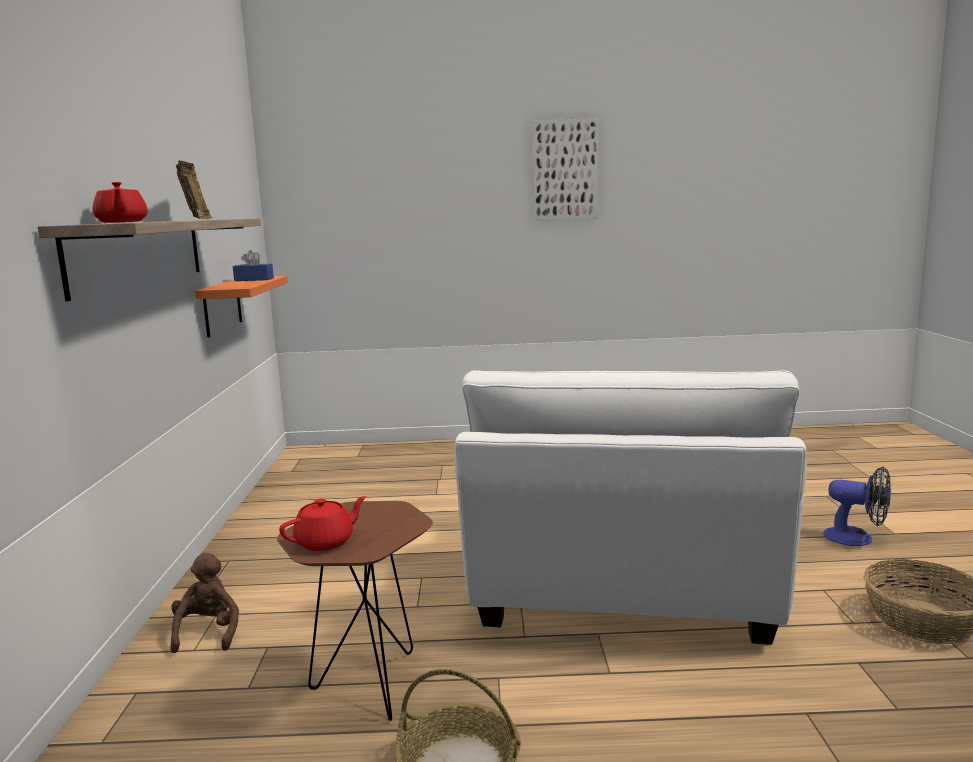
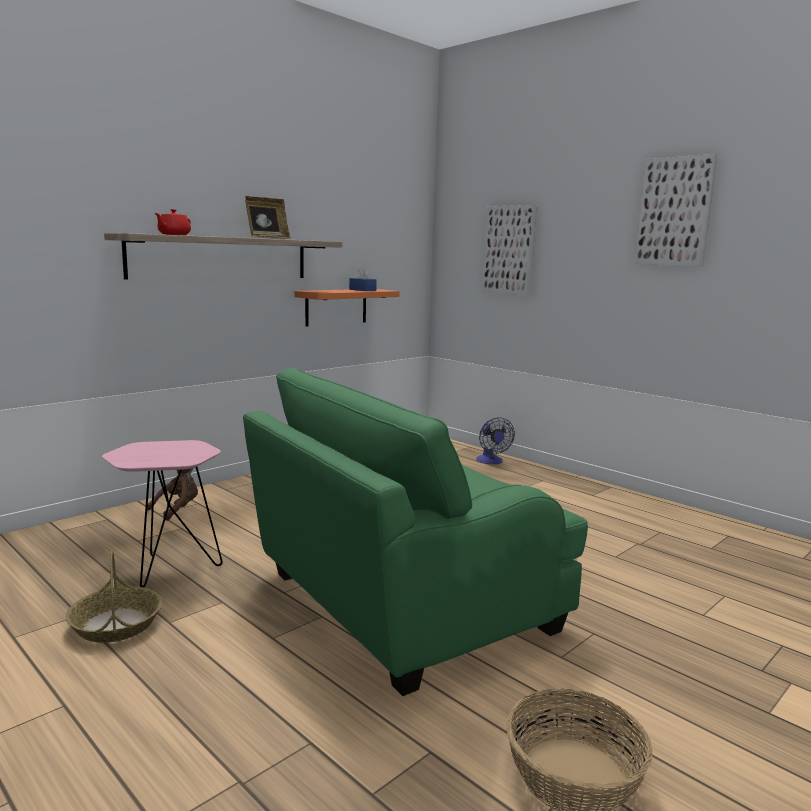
camera: 45 degrees right, 0 degrees up
brown side table [277,501,433,721] -> pink side table [102,440,223,587]
red teapot [279,496,366,551] -> none
white armchair [455,370,807,645] -> green armchair [243,368,588,696]
fan [824,466,891,546] -> fan moved to [476,418,515,464]
none -> picture [483,205,537,296]

